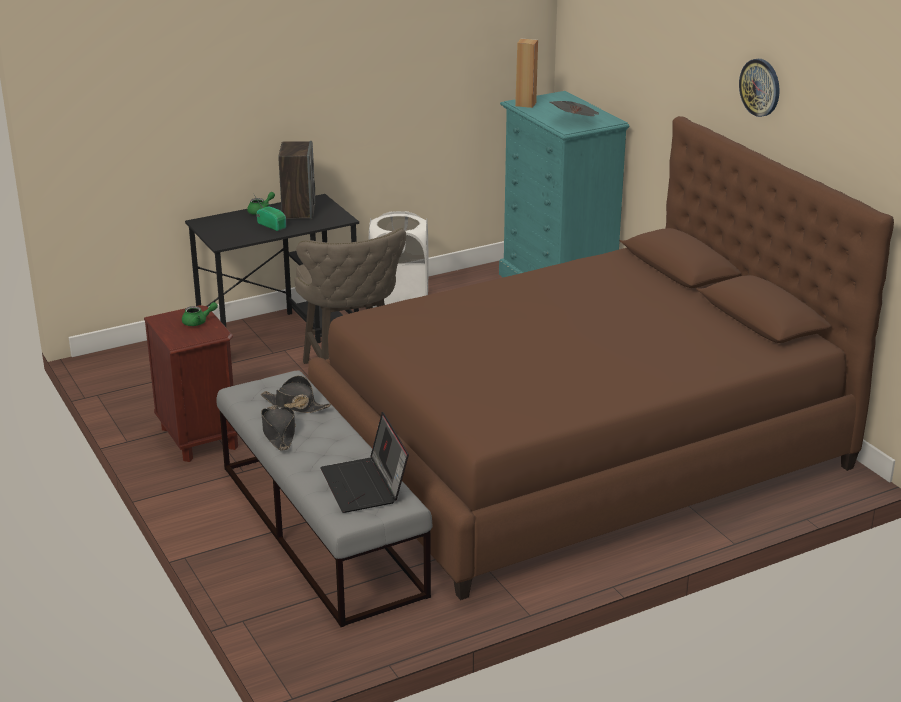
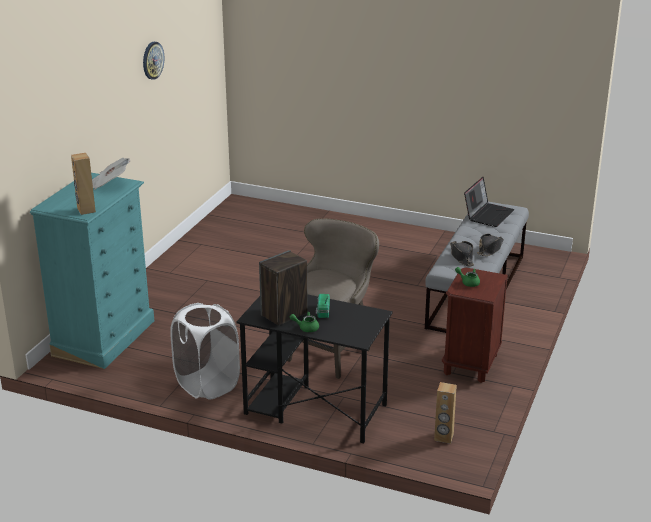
camera: 130 degrees left, 0 degrees up
brown bed [308,116,894,600] -> none
none -> brown speaker [434,382,457,444]

